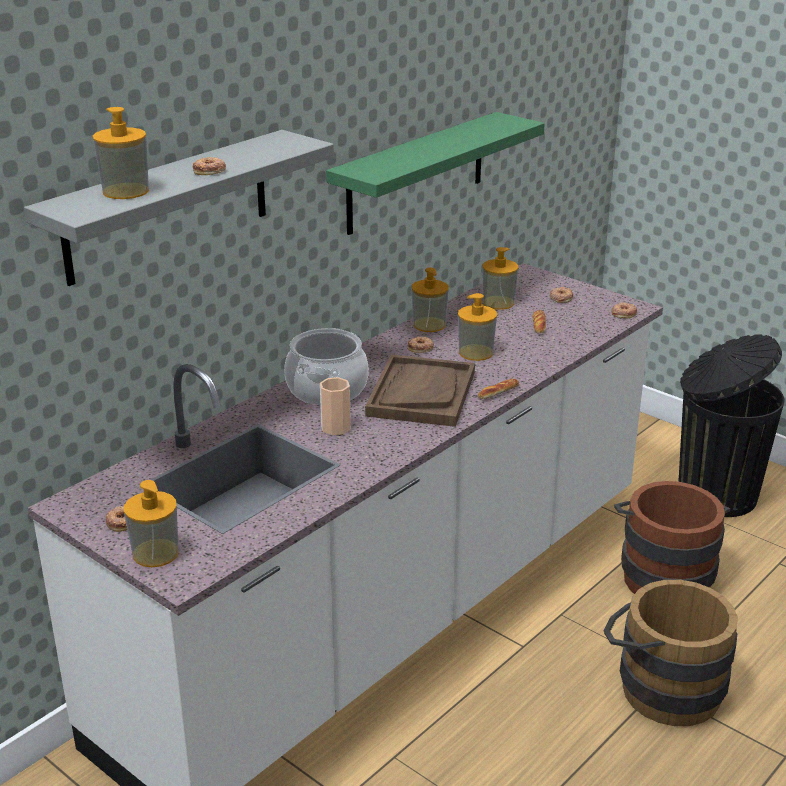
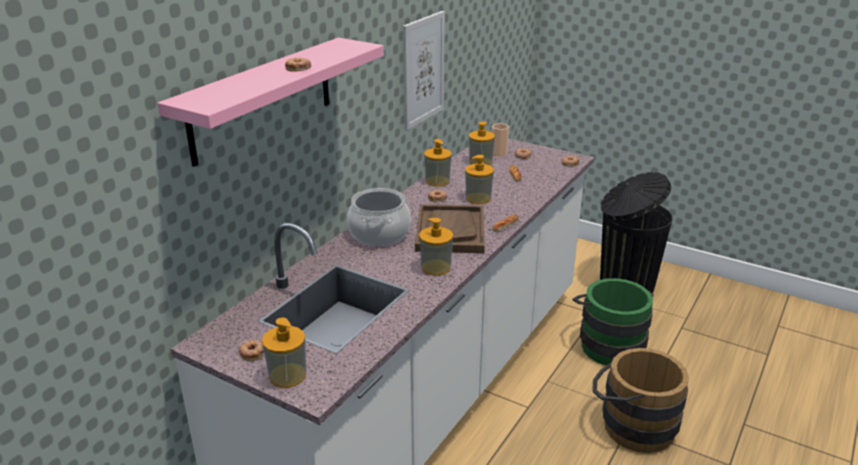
camera: 10 degrees left, 0 degrees up
grey shelf [24,130,334,286] -> pink shelf [157,38,384,167]
soap dispenser [93,107,149,199] -> soap dispenser moved to [419,218,453,275]
cup [320,377,351,435] -> cup moved to [491,123,509,157]
green shelf [326,112,545,235] -> picture [403,11,445,130]
brown bucket [614,481,730,594] -> green bucket [573,278,653,365]

